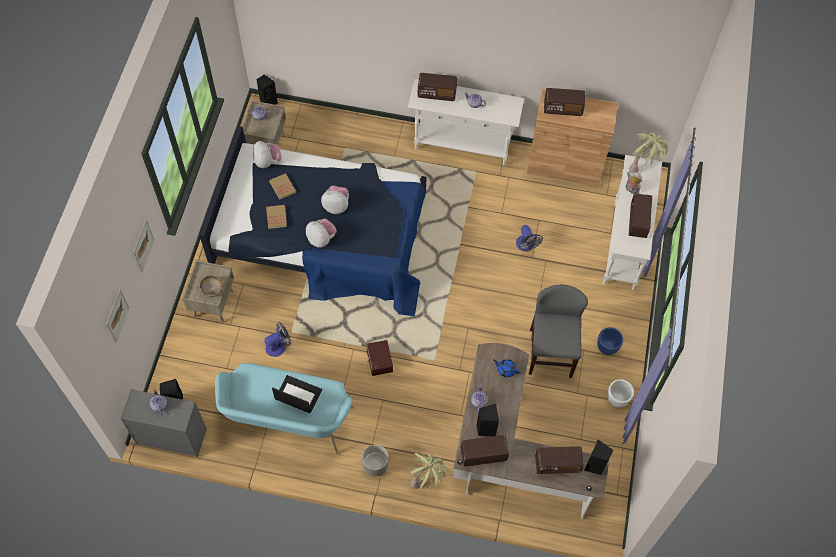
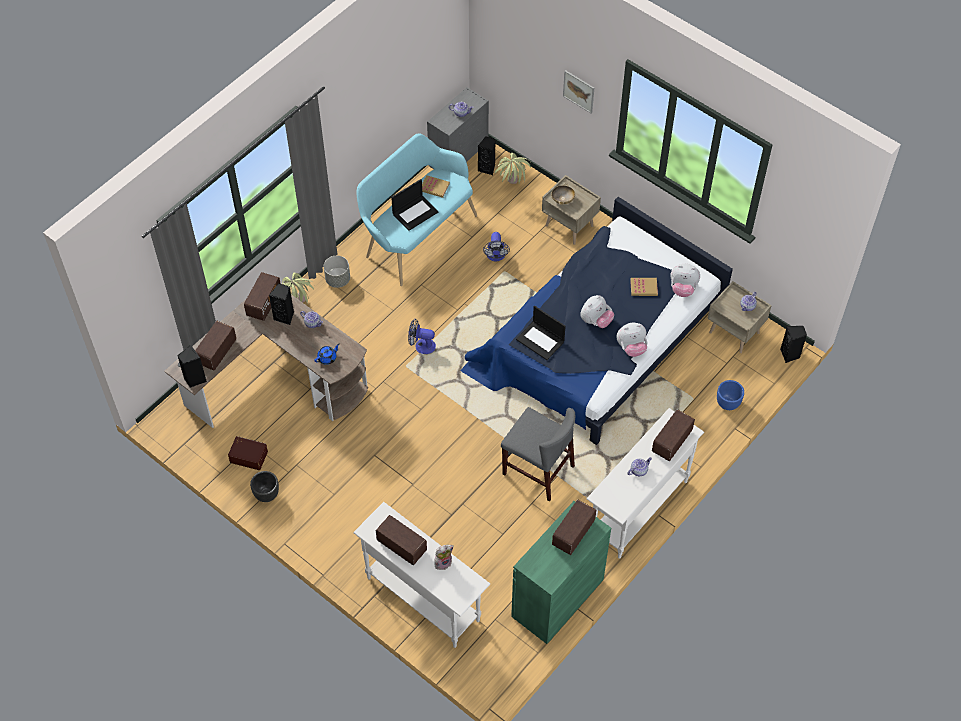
camera: 120 degrees right, 5 degrees down
picture [105,289,129,342] -> none
book [266,205,287,229] -> book moved to [422,175,450,198]
plush toy [306,219,337,248] -> plush toy moved to [617,323,647,357]
brown storage box [366,340,393,376] -> brown storage box moved to [228,436,268,470]
fan [516,225,543,252] -> fan moved to [408,319,436,354]
brown cabinet [527,89,618,186] -> green cabinet [511,501,611,644]
grey chair [529,285,588,378] -> grey chair moved to [501,407,575,502]
blue planter [597,327,623,355] -> blue planter moved to [717,380,744,410]
white planter [607,379,634,408] -> black planter [250,471,279,502]
potted plant [629,132,669,173] -> potted plant moved to [495,153,531,184]
none -> laptop [516,306,566,360]

